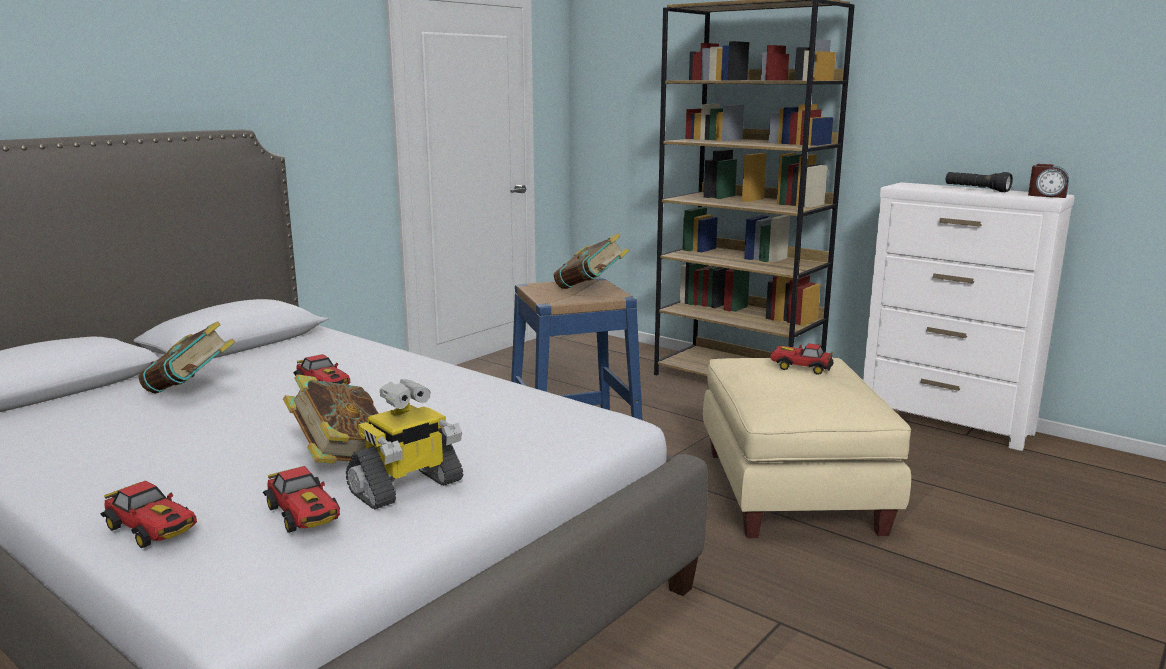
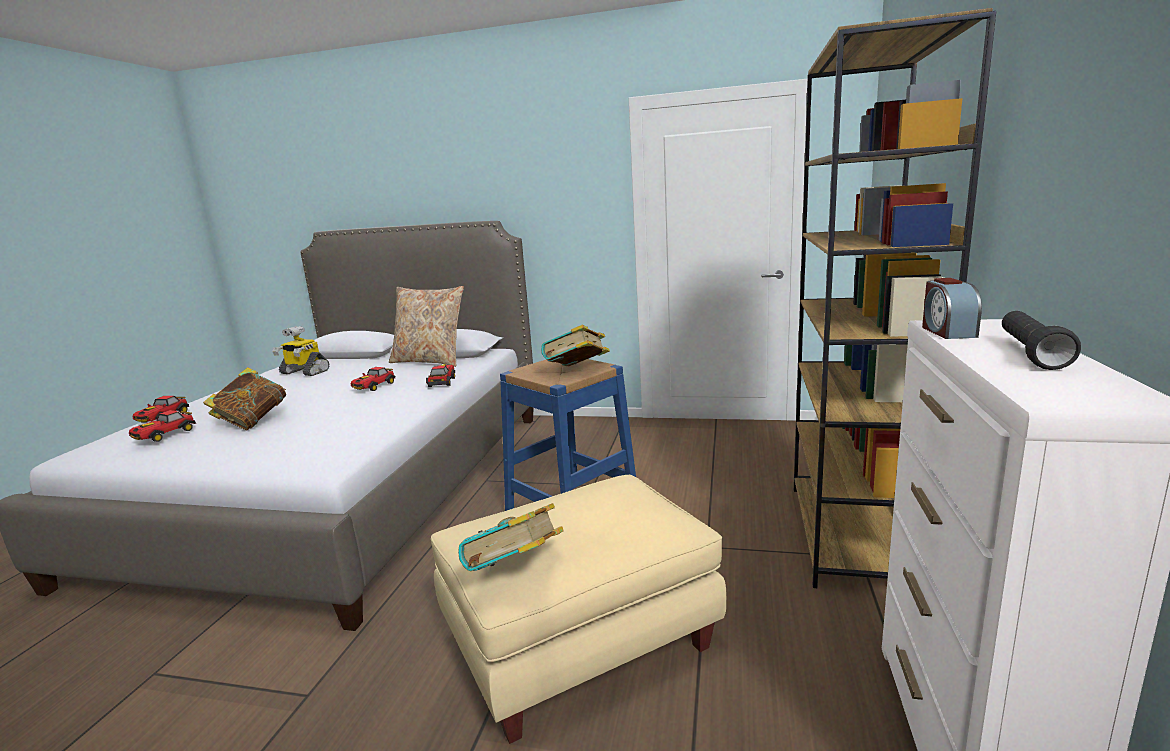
camera: 65 degrees right, 0 degrees up
book [138,321,235,394] -> book moved to [458,503,564,571]
toy robot [346,379,463,510] -> toy robot moved to [272,326,329,376]
toy car [770,343,834,375] -> toy car moved to [426,364,455,387]
alarm clock [1028,164,1069,198] -> alarm clock moved to [922,278,982,339]
none -> beige pillow [389,286,464,367]

